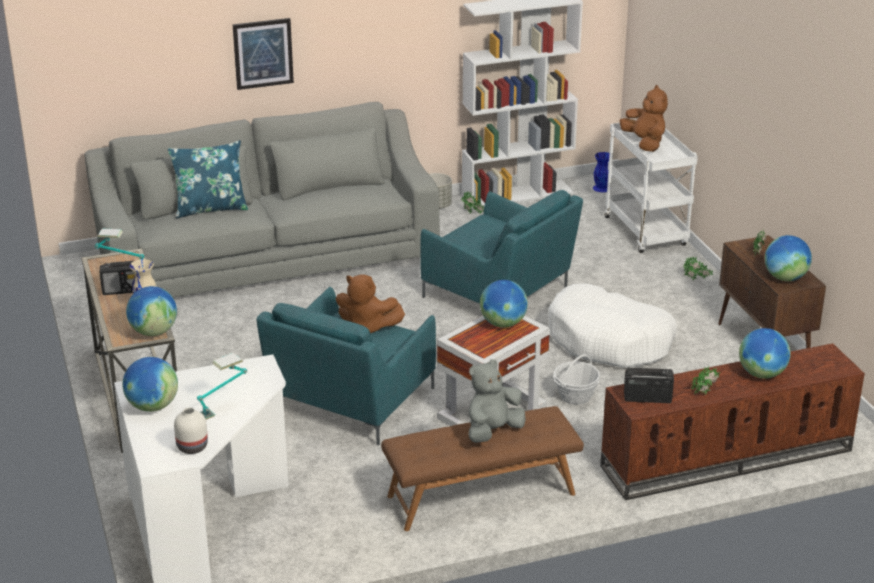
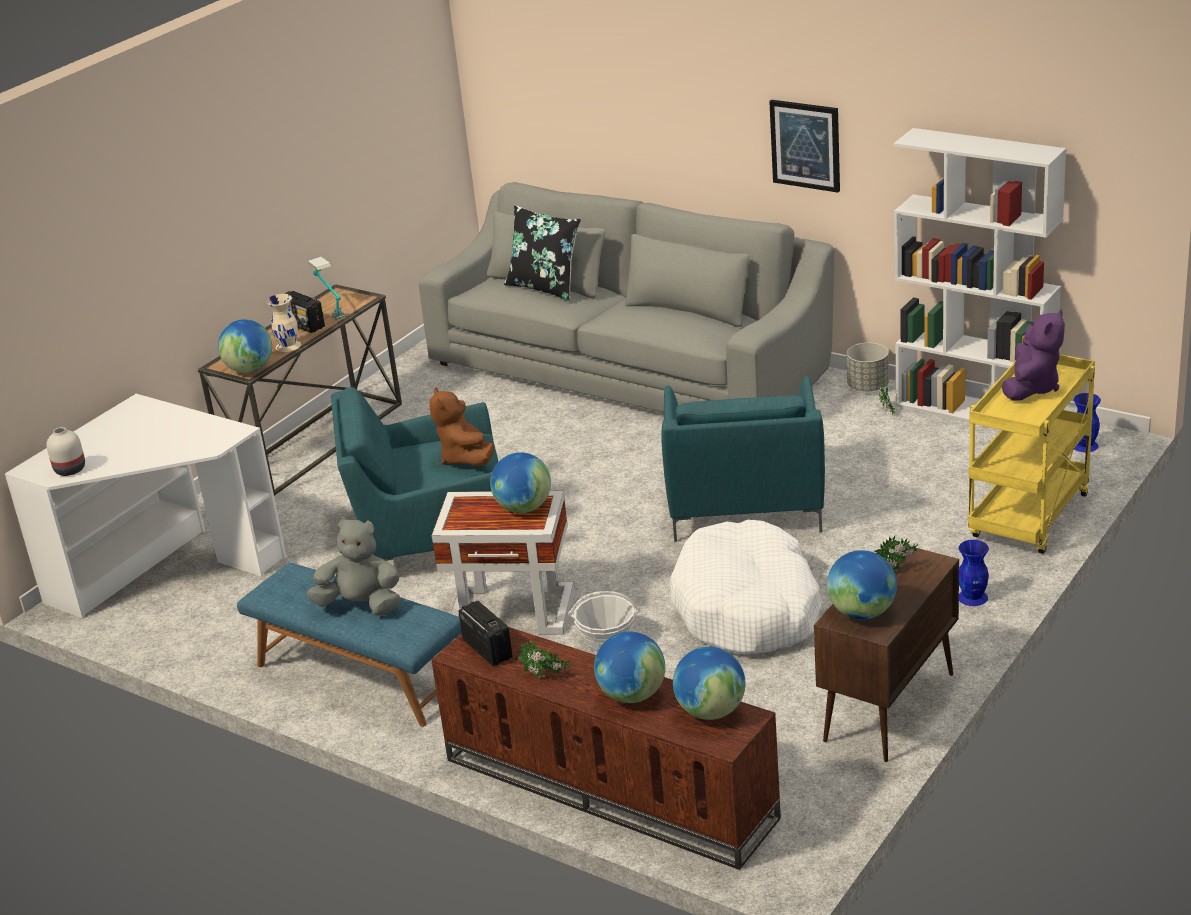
camera: 55 degrees right, 0 degrees up
globe [122,357,178,412] -> globe moved to [673,647,746,720]
blue pillow [168,140,248,218] -> black pillow [504,205,581,301]
table lamp [197,353,247,420] -> none
picture [232,18,294,90] -> picture moved to [769,100,840,192]
brown bench [381,406,584,531] -> blue bench [237,563,462,727]
white cart [605,120,698,253] -> yellow cart [968,354,1095,554]
brown plush toy [619,85,668,152] -> purple plush toy [1002,309,1065,401]
potted plant [683,257,713,280] -> blue vase [959,540,989,606]

